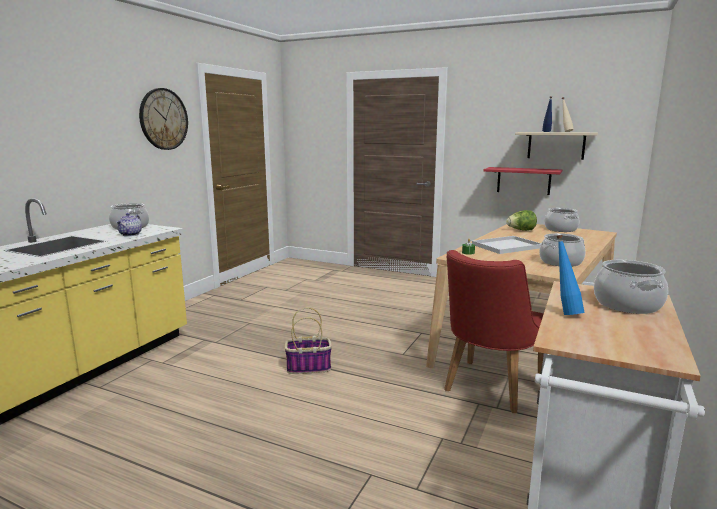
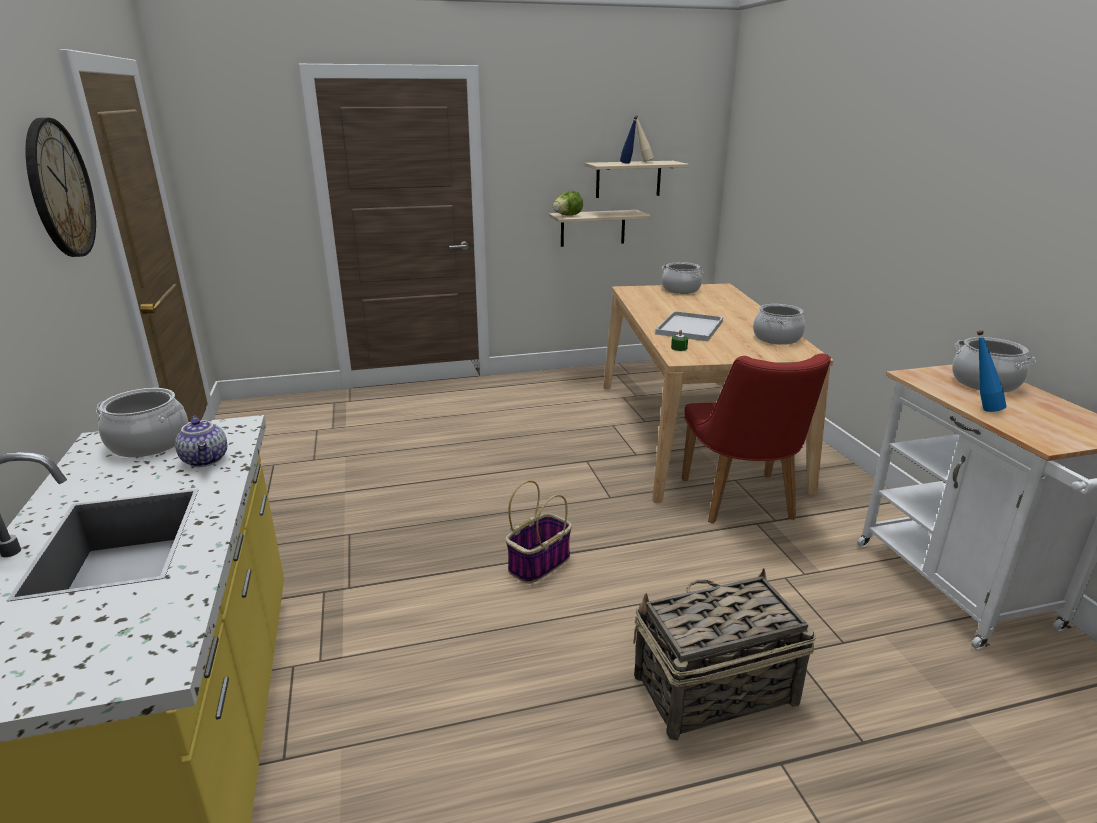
camera: 40 degrees left, 10 degrees up
red shelf [484,167,562,195] -> beige shelf [549,210,651,247]
lettuce [506,210,537,231] -> lettuce moved to [553,191,583,216]
none -> basket [633,568,816,741]

